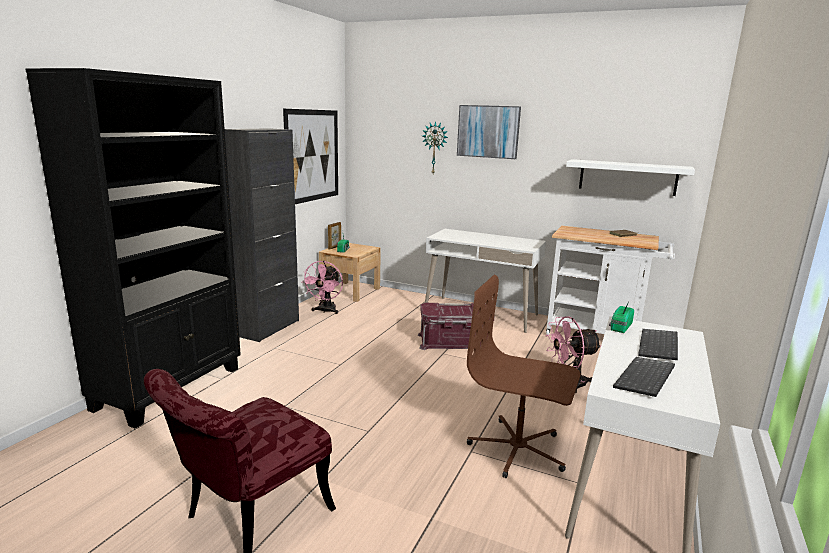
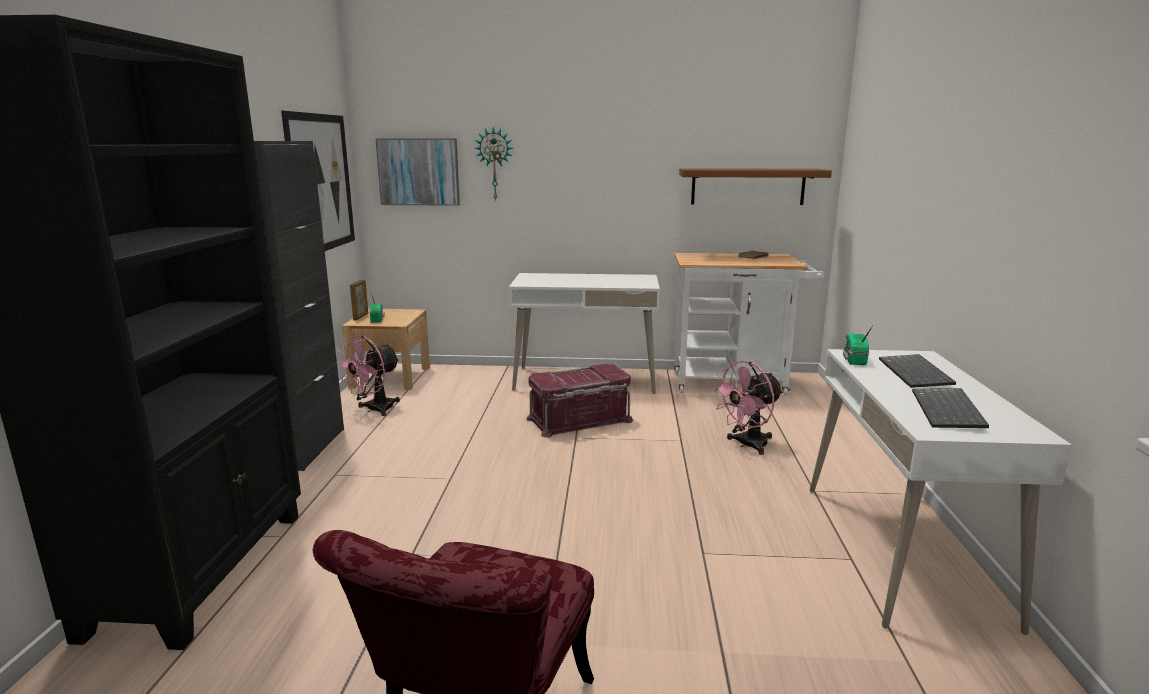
camera: 20 degrees left, 0 degrees up
pink fan [301,261,343,314] -> pink fan turned 45 degrees clockwise [337,335,400,416]
picture [457,105,521,159] -> picture moved to [376,139,460,206]
brown office chair [467,275,581,478] -> none
white shelf [566,159,695,196] -> brown shelf [679,168,832,205]

